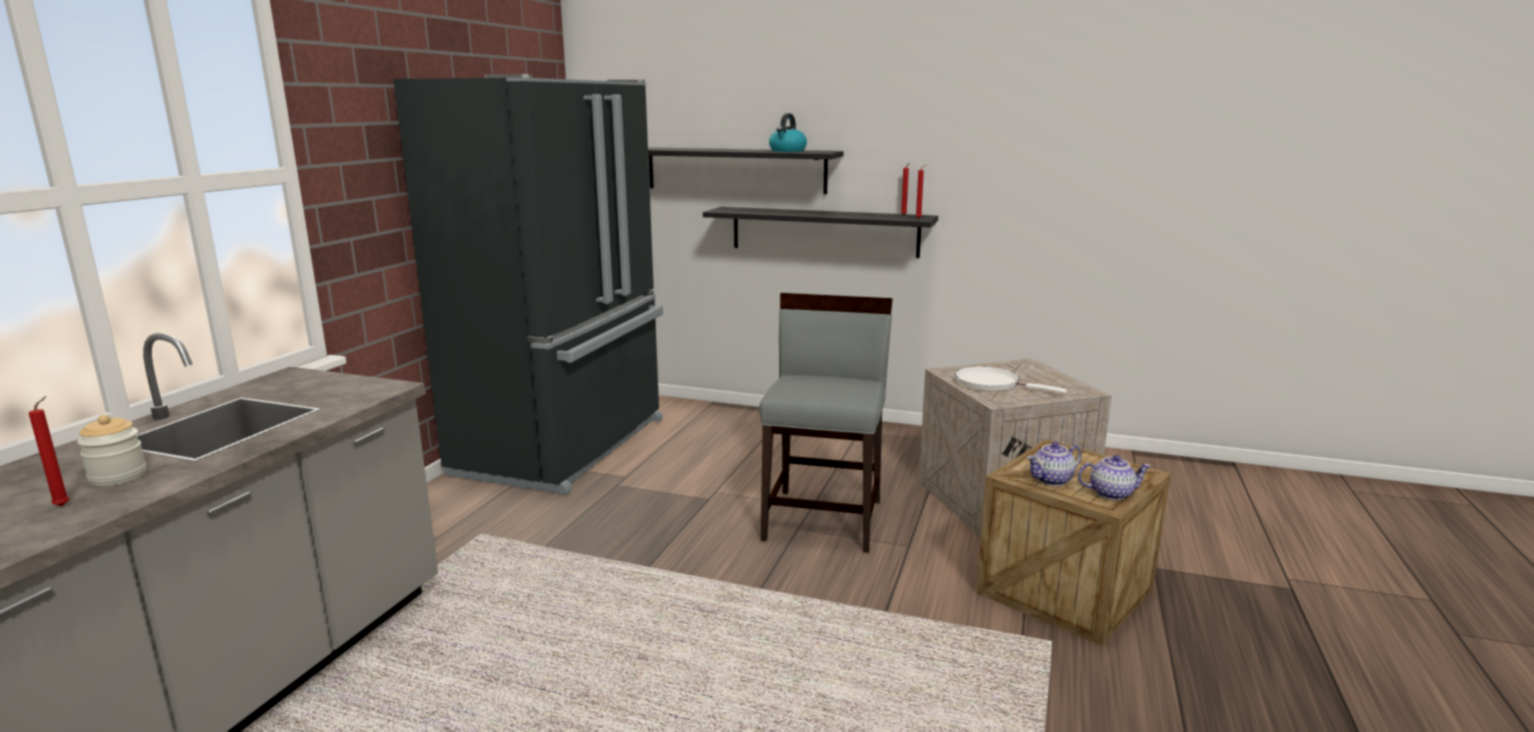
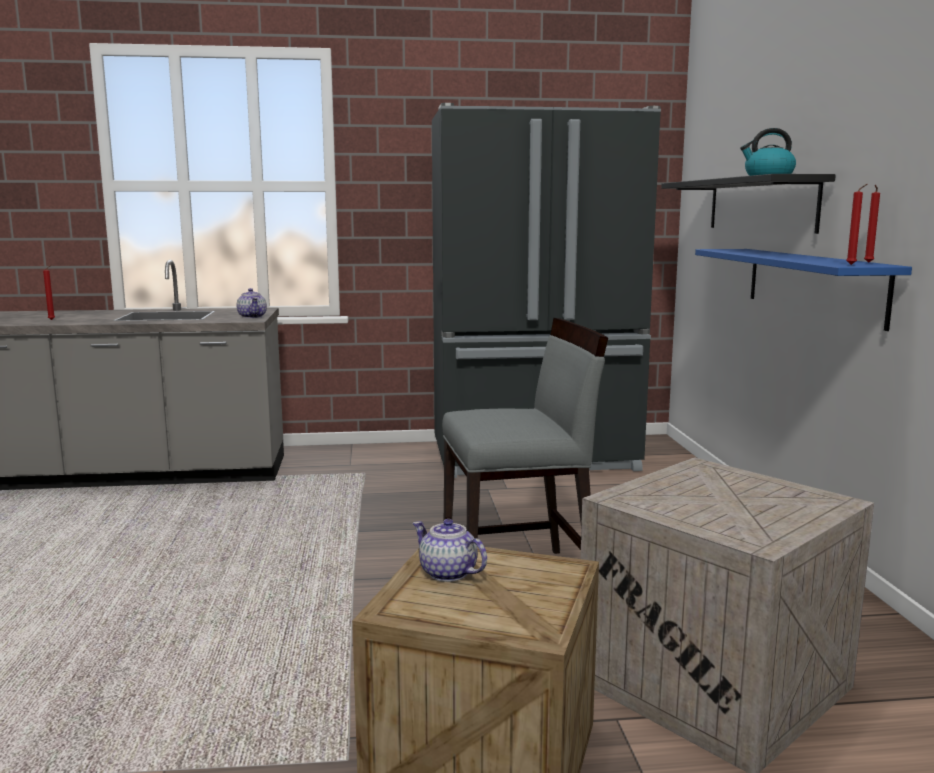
camera: 65 degrees right, 5 degrees down
jar [77,415,147,486] -> none
black shelf [703,207,938,258] -> blue shelf [695,249,912,331]
white frying pan [955,366,1067,393] -> none
teapot [1078,455,1151,500] -> teapot moved to [237,288,267,318]

